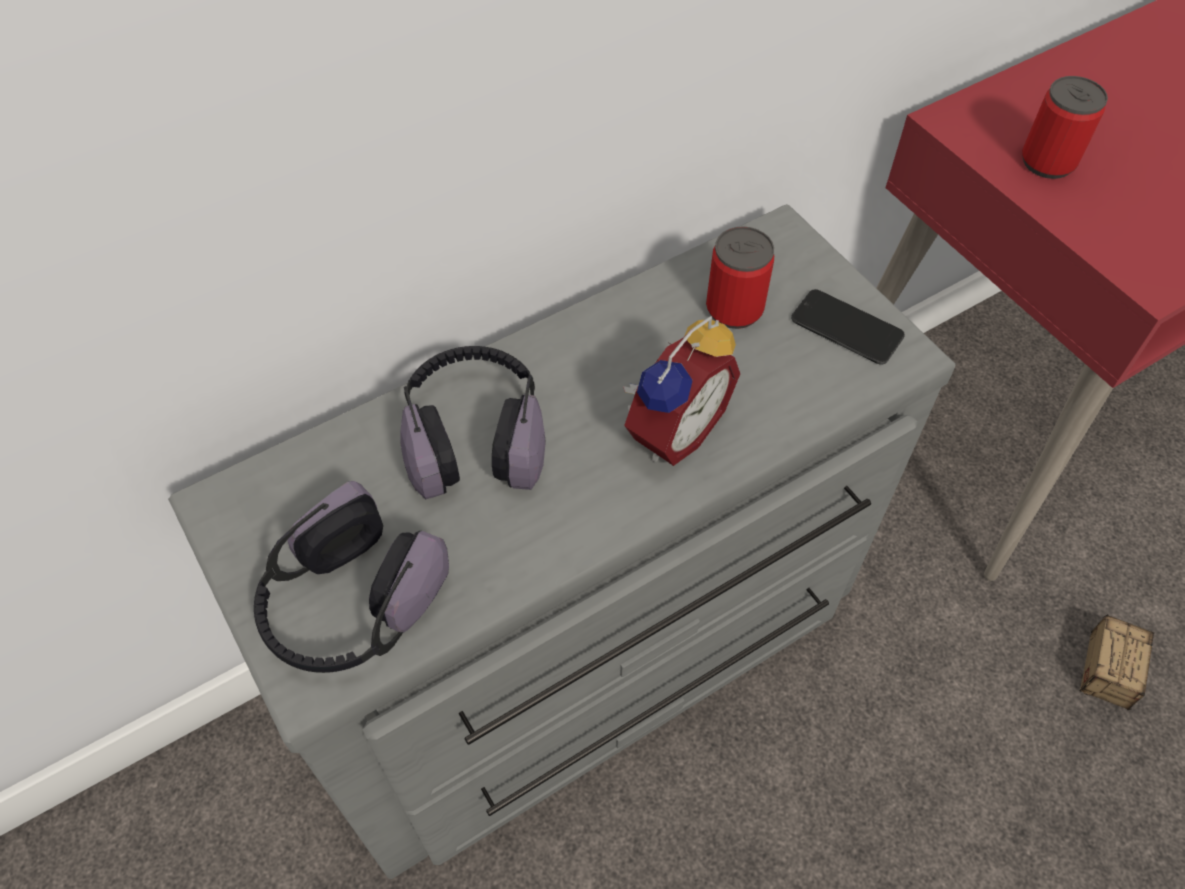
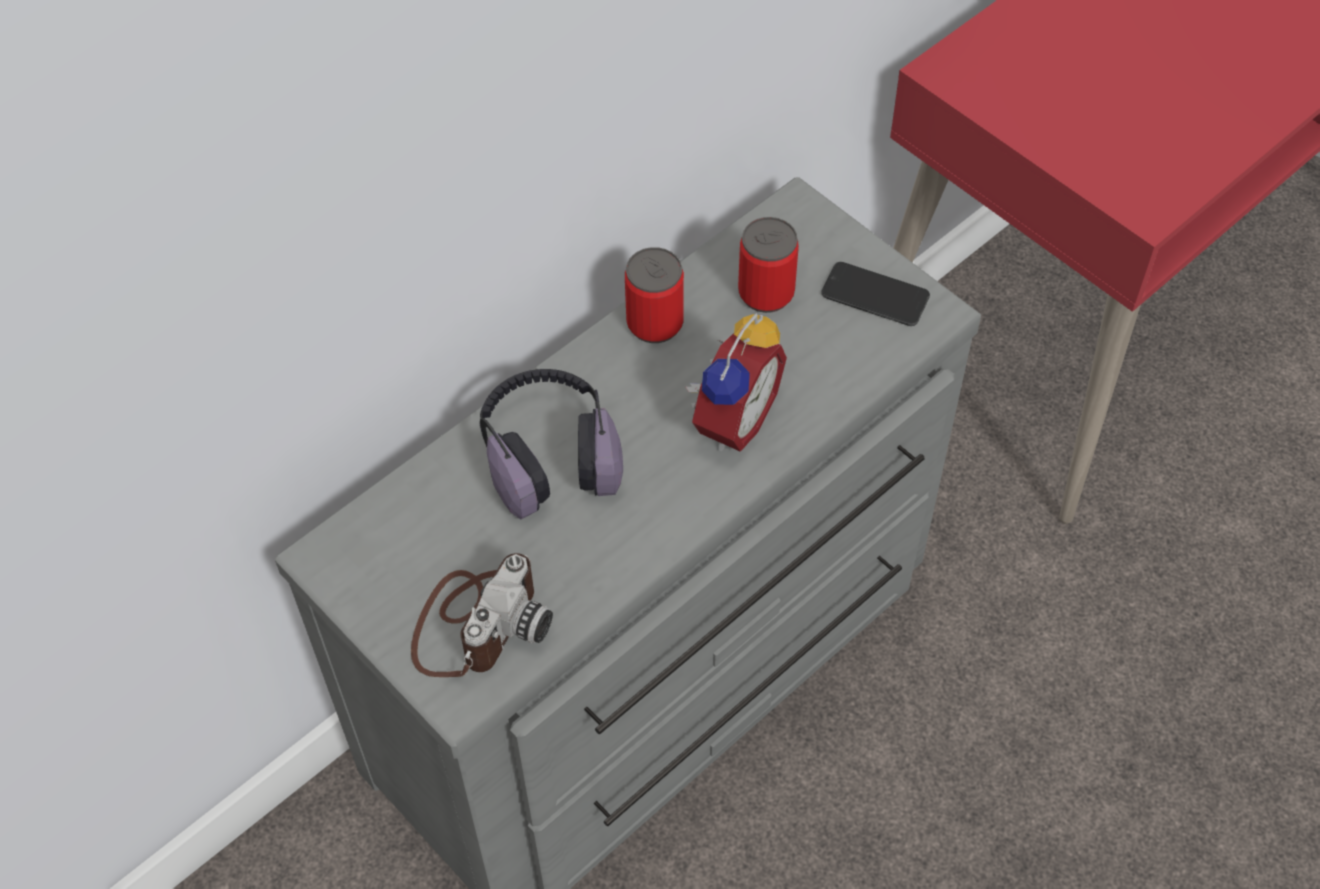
camera: 10 degrees left, 0 degrees up
headphones [254,481,449,673] -> camera [411,553,553,677]
can [1022,76,1108,179] -> can moved to [625,247,684,343]
storage box [1079,614,1173,761] -> none

